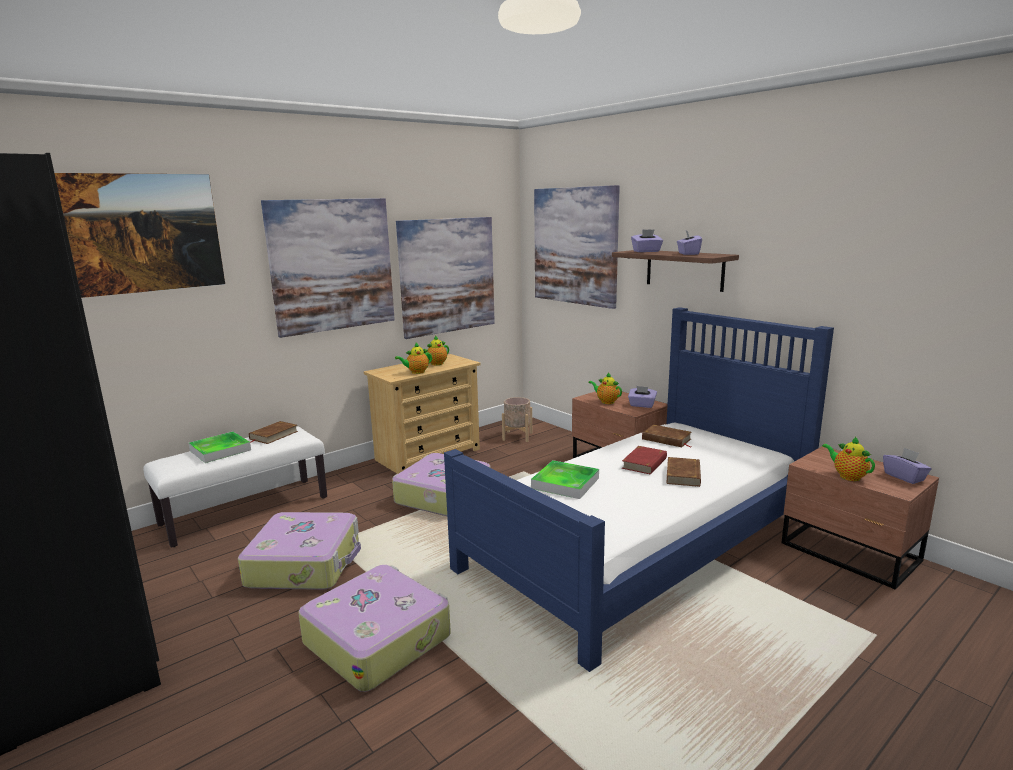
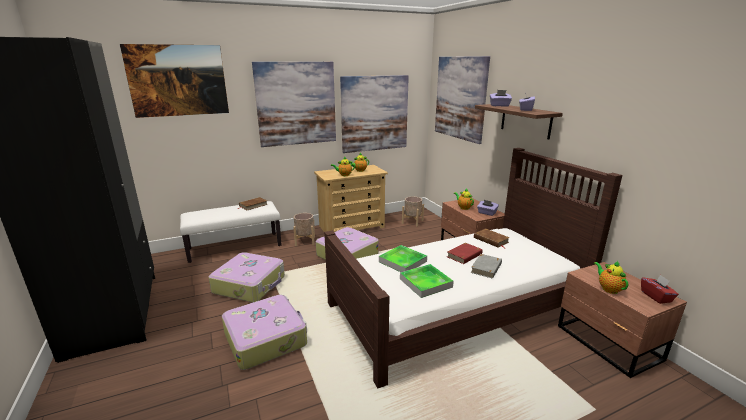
camera: 15 degrees right, 5 degrees up
tray [188,431,251,463] -> tray moved to [400,264,454,298]
blue bed [444,307,834,672] -> brown bed [324,148,622,388]
brown book [666,457,701,487] -> grey book [470,254,502,279]
purple tissue box [883,448,931,484] -> red tissue box [641,275,679,304]
none -> beige planter [293,213,315,246]

